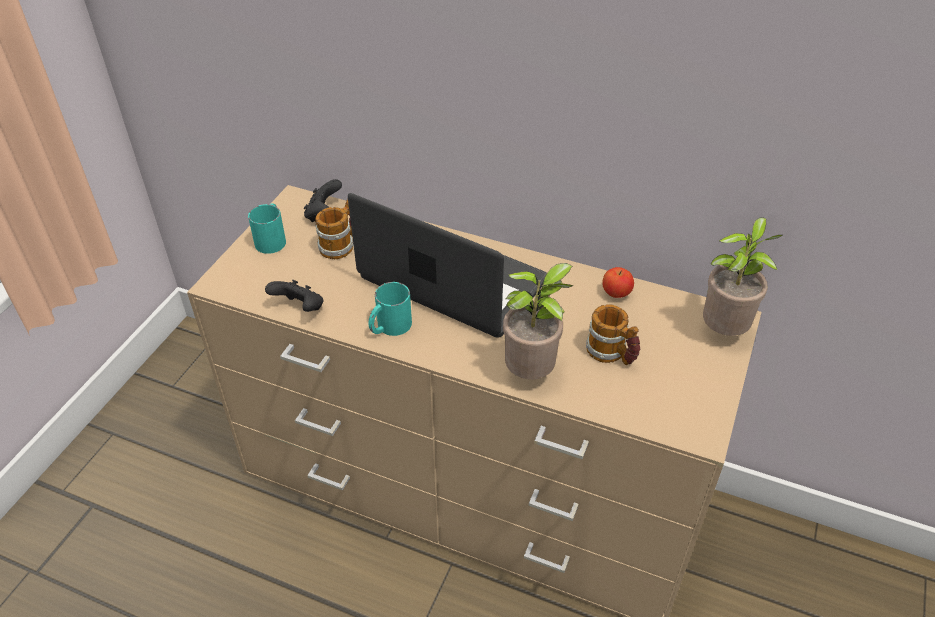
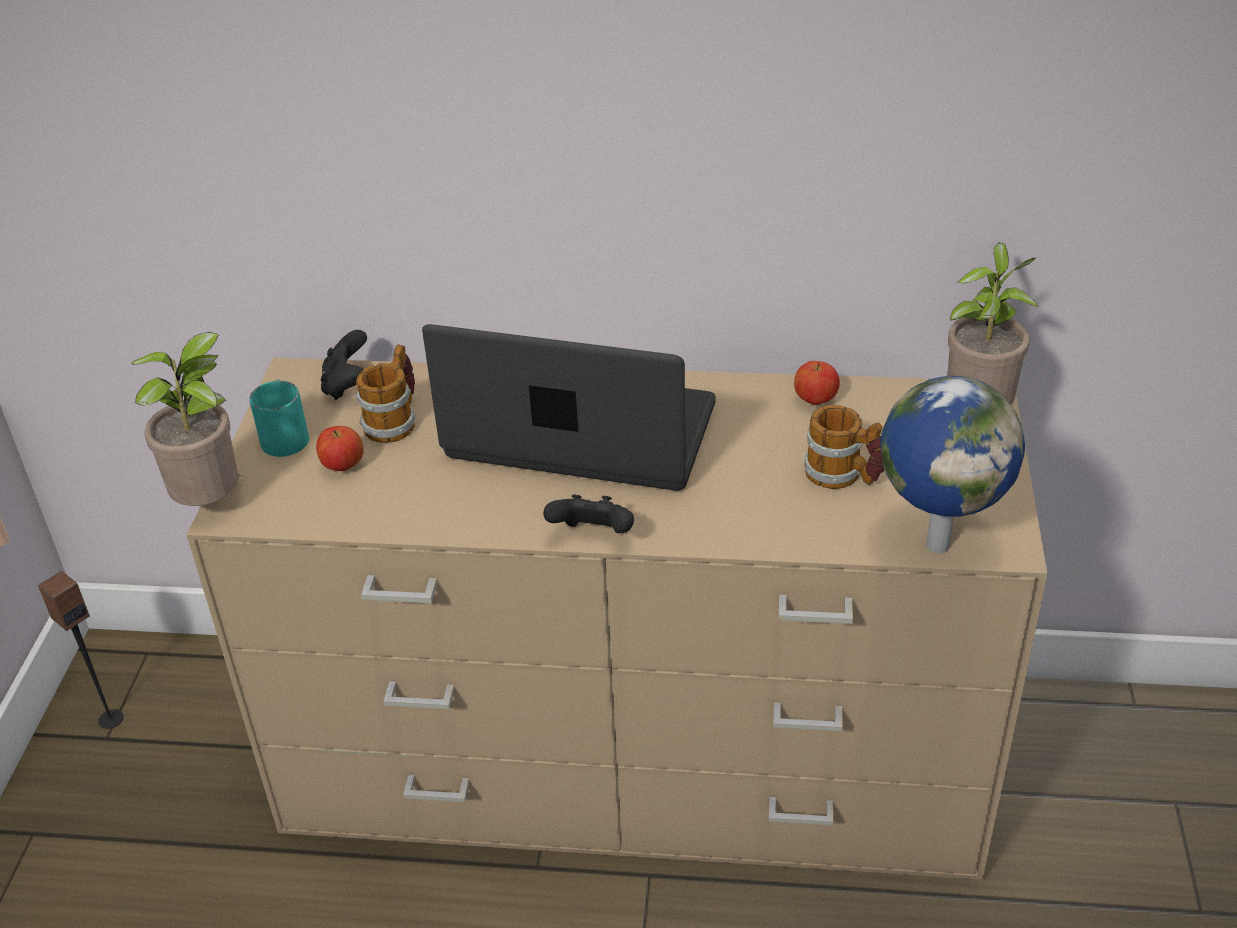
camera: 15 degrees left, 5 degrees down
black game controller [265,280,323,312] -> black game controller moved to [543,494,634,533]
turquoise mug [369,282,412,336] -> none
potted plant [503,263,574,379] -> potted plant moved to [132,332,247,506]
none -> speaker [38,571,124,729]
none -> apple [316,426,364,471]
none -> globe [881,376,1025,554]

